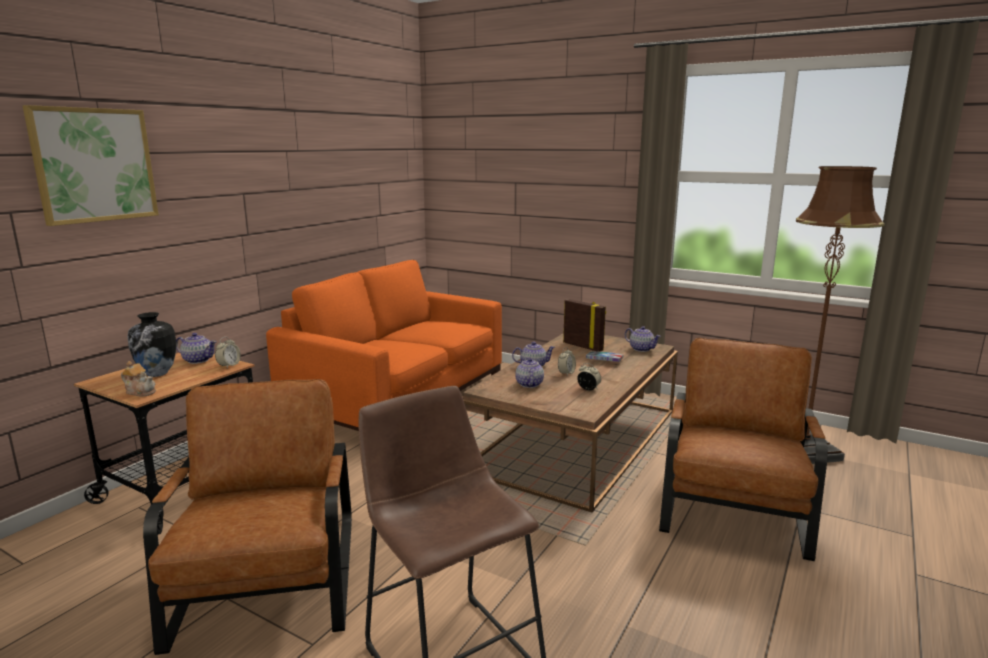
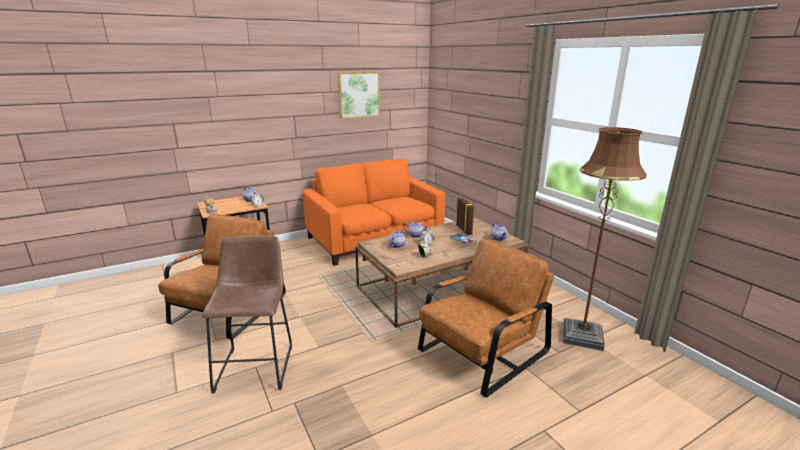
camera: 30 degrees right, 5 degrees up
picture [23,105,159,226] -> picture moved to [338,71,381,119]
vase [127,312,176,377] -> none

